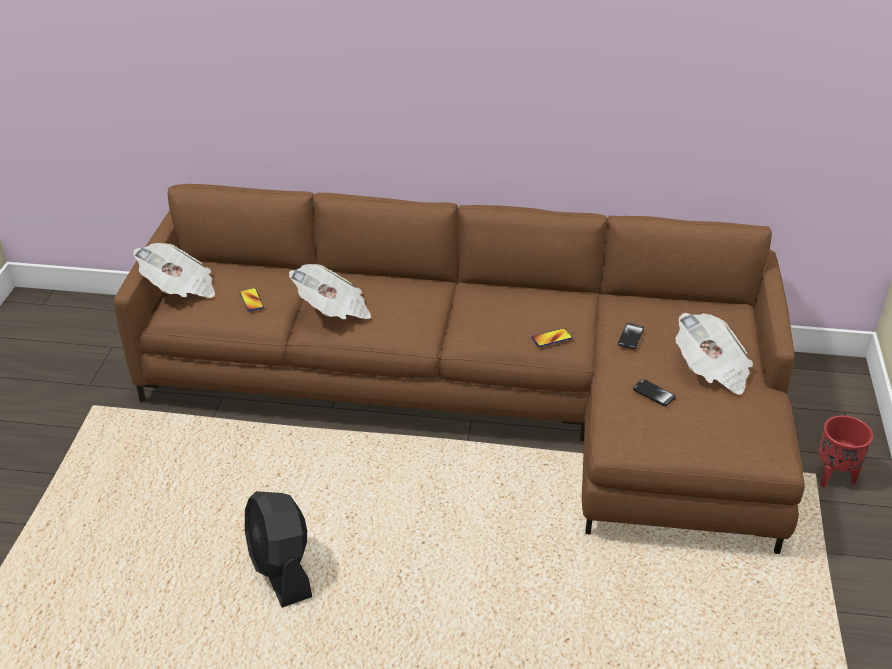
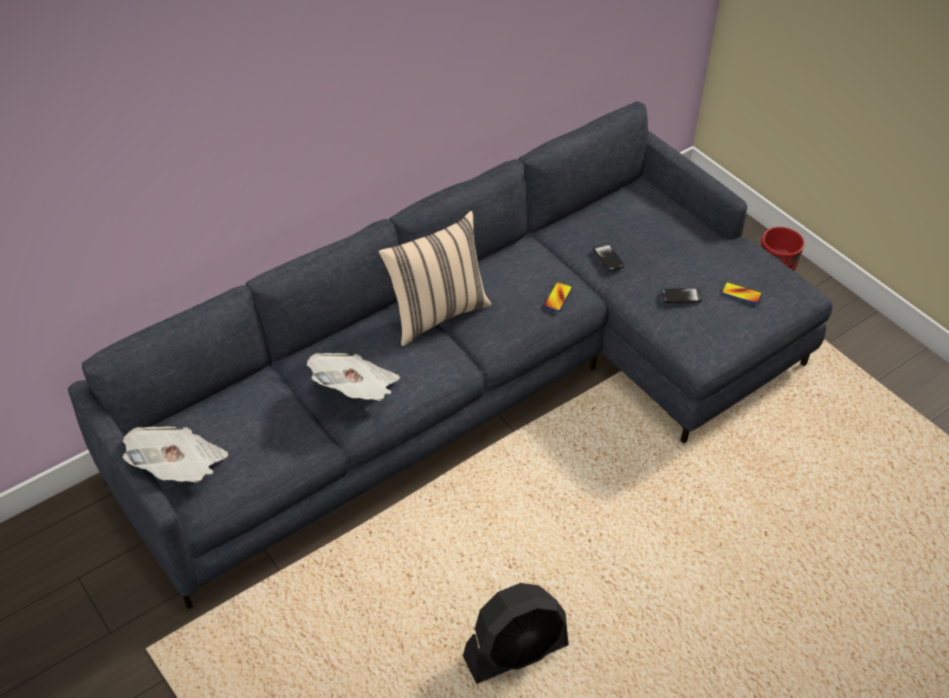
camera: 45 degrees left, 10 degrees up
brown sofa [114,184,805,554] -> grey sofa [68,101,832,609]
phone [240,288,264,312] -> phone moved to [721,282,763,305]
black fan [245,491,312,608] -> black fan turned 45 degrees counterclockwise [463,583,569,684]
newspaper [675,313,753,395] -> none
none -> beige pillow [378,211,492,346]

